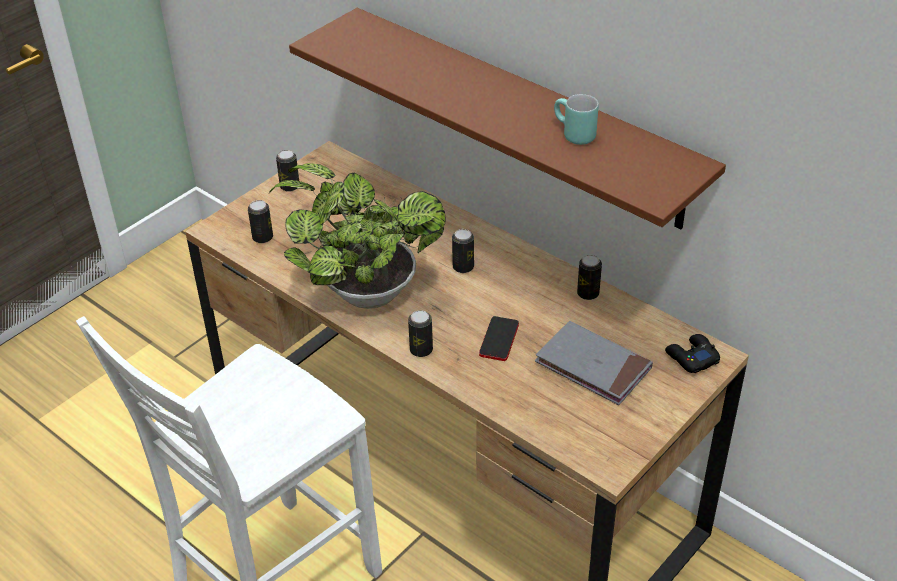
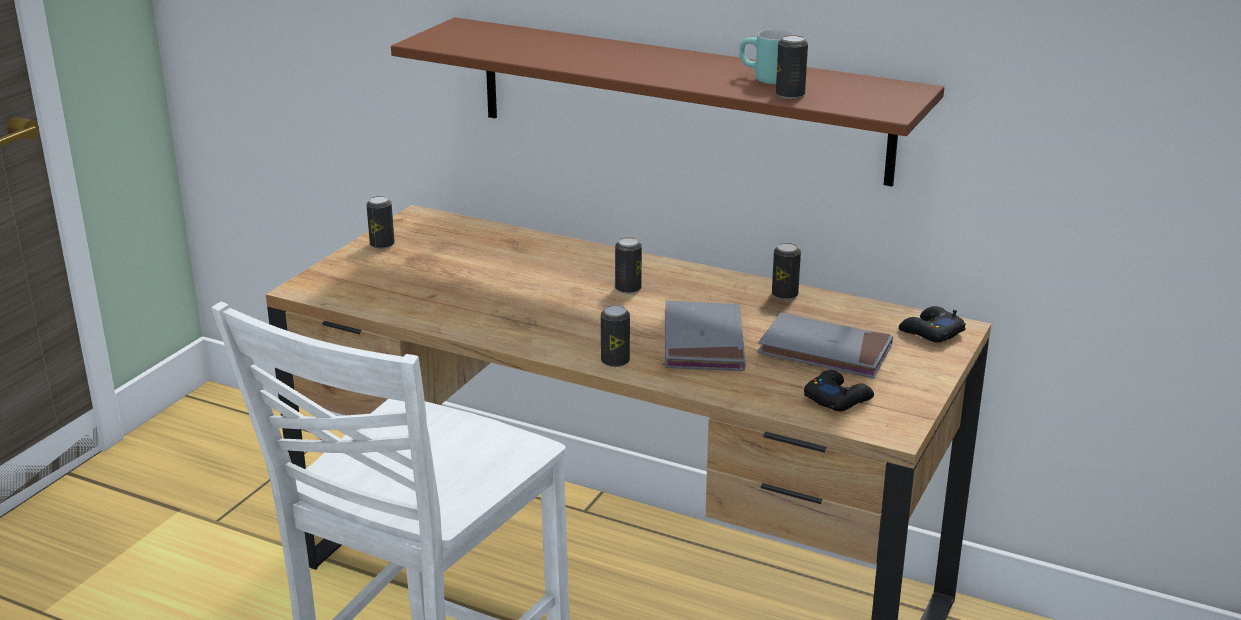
camera: 15 degrees left, 15 degrees down
can [248,200,273,243] -> can moved to [776,35,808,99]
potted plant [269,163,446,309] -> none
phone [479,316,519,361] -> grey book [665,301,746,371]
none -> black game controller [804,370,874,412]

